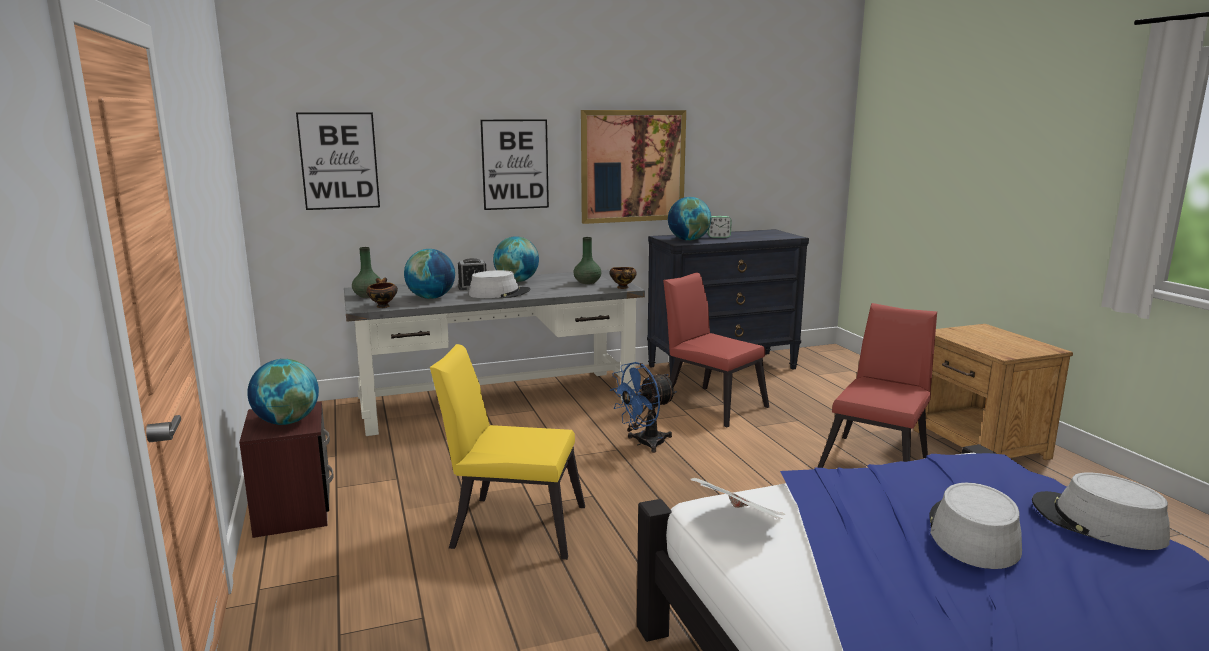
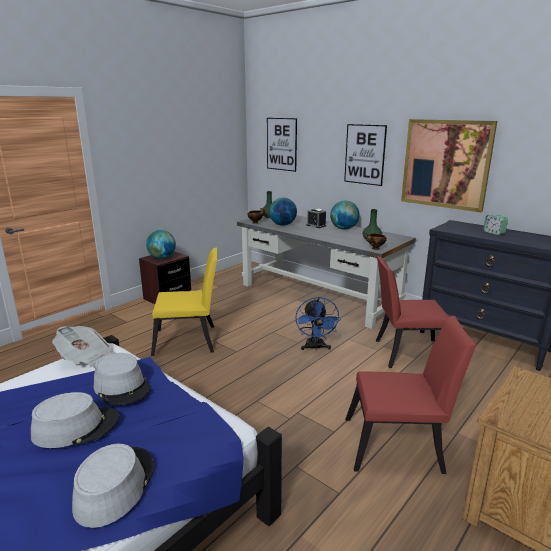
camera: 60 degrees right, 5 degrees up
yellow chair [430,344,585,560] -> yellow chair turned 105 degrees clockwise [151,247,217,356]
grey hat [469,270,530,298] -> grey hat moved to [94,353,150,405]
blue fan [610,362,677,453] -> blue fan turned 120 degrees counterclockwise [295,297,341,351]
red chair [662,273,769,427] -> red chair turned 105 degrees counterclockwise [376,256,449,368]
globe [668,197,711,241] -> none

